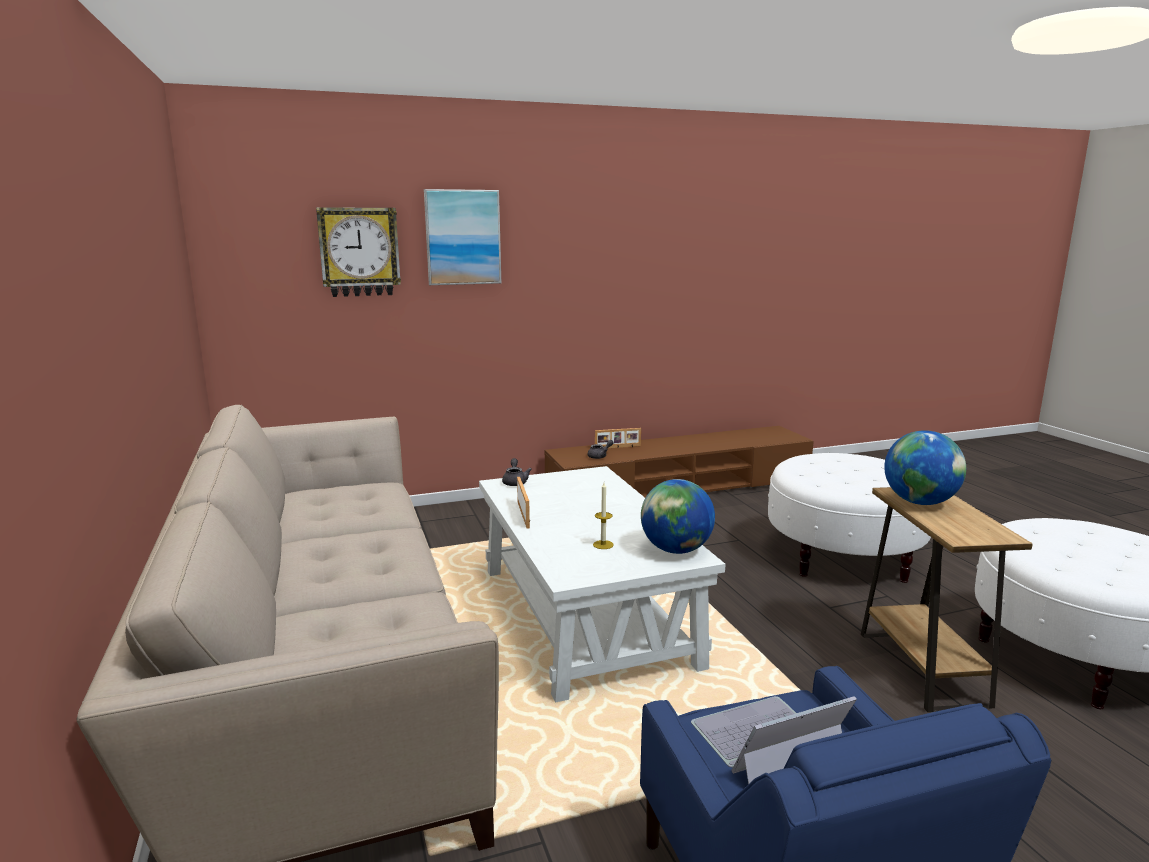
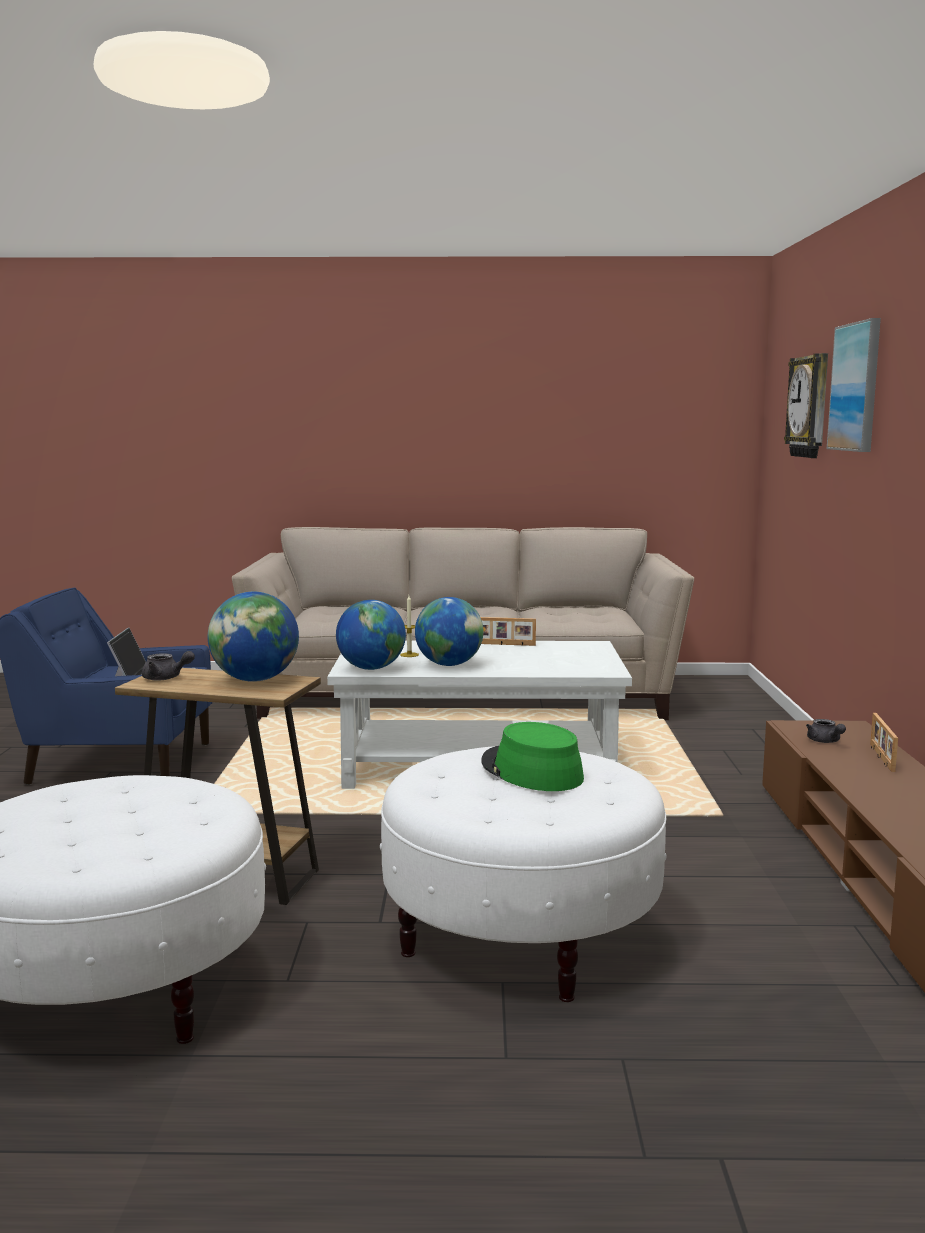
camera: 110 degrees right, 5 degrees down
grey teapot [502,458,532,486] -> grey teapot moved to [142,651,195,681]
none -> globe [415,597,483,666]
none -> green hat [482,722,584,791]

